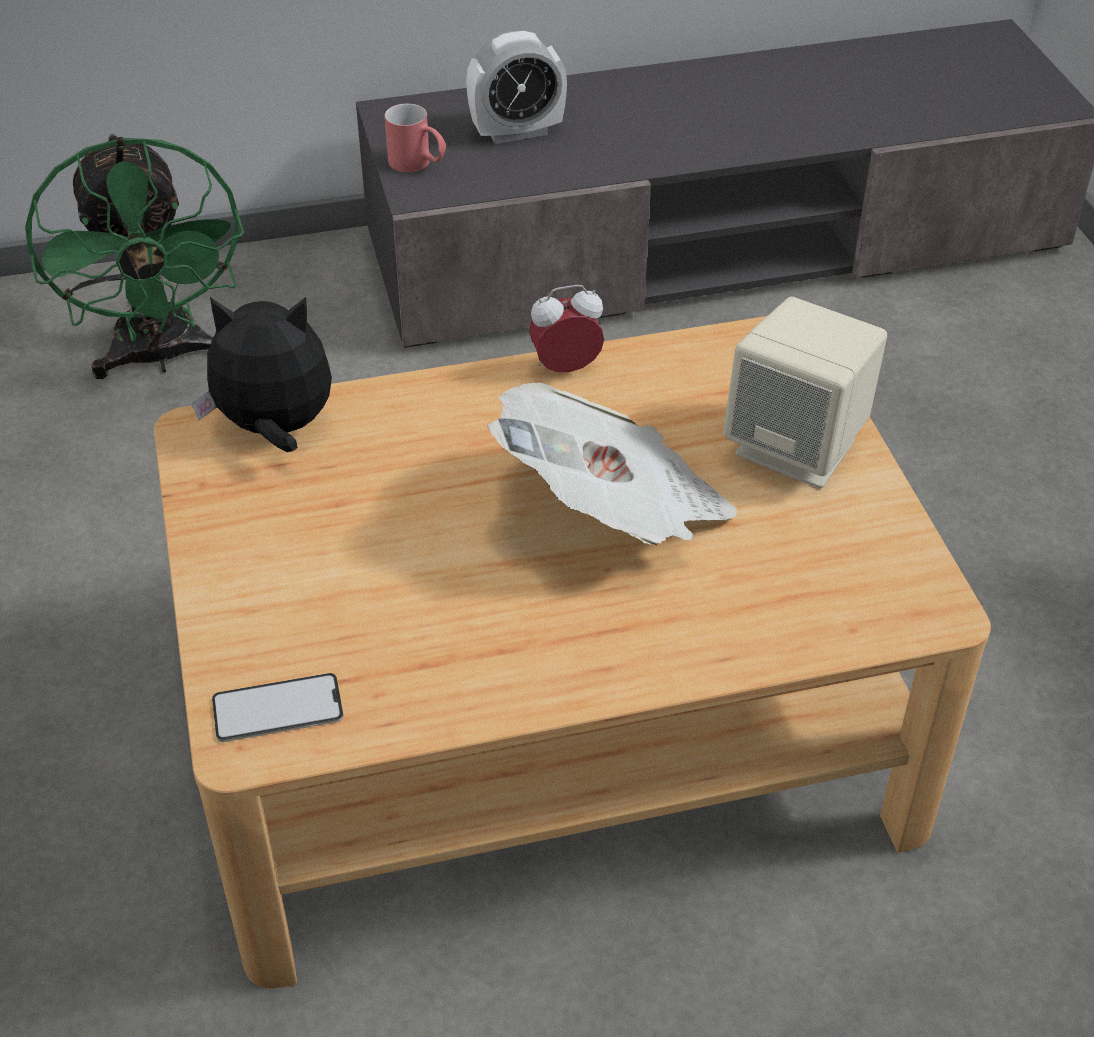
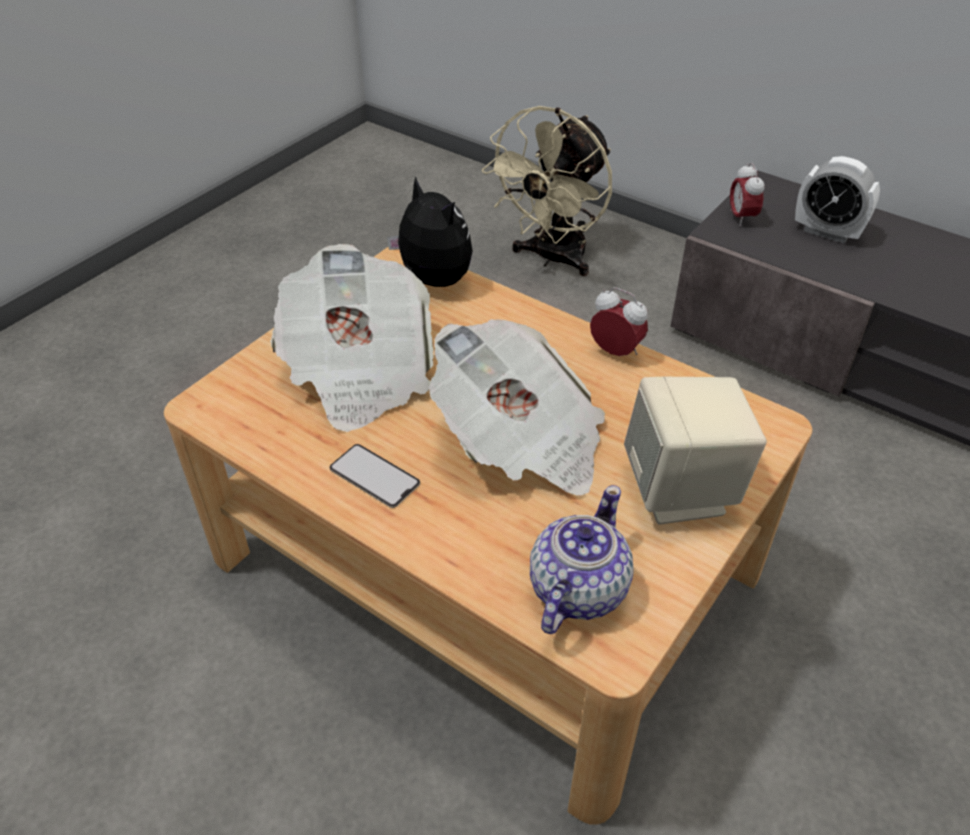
camera: 50 degrees right, 0 degrees up
green fan [25,134,244,379] -> beige fan [482,106,612,276]
phone [212,673,343,742] -> phone moved to [330,444,420,508]
red mug [385,104,446,173] -> alarm clock [730,162,765,227]
none -> newspaper [270,244,434,432]
none -> teapot [530,485,634,634]

